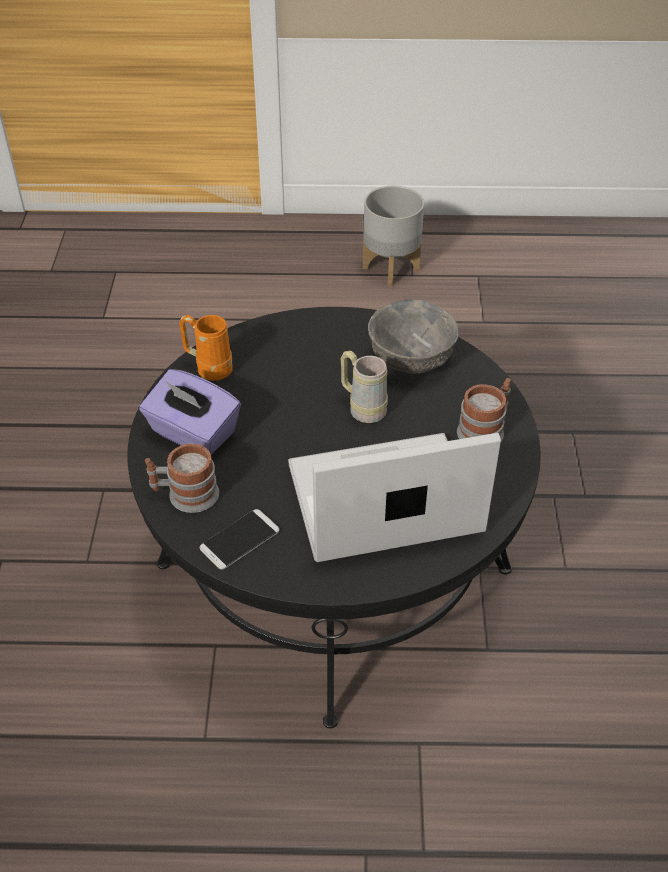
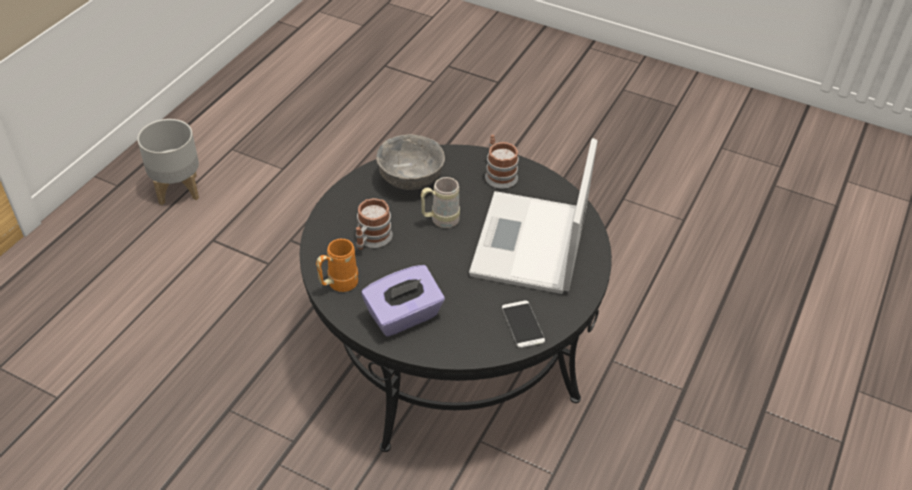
camera: 65 degrees left, 0 degrees up
mug [145,444,219,513] -> mug moved to [356,198,393,250]

